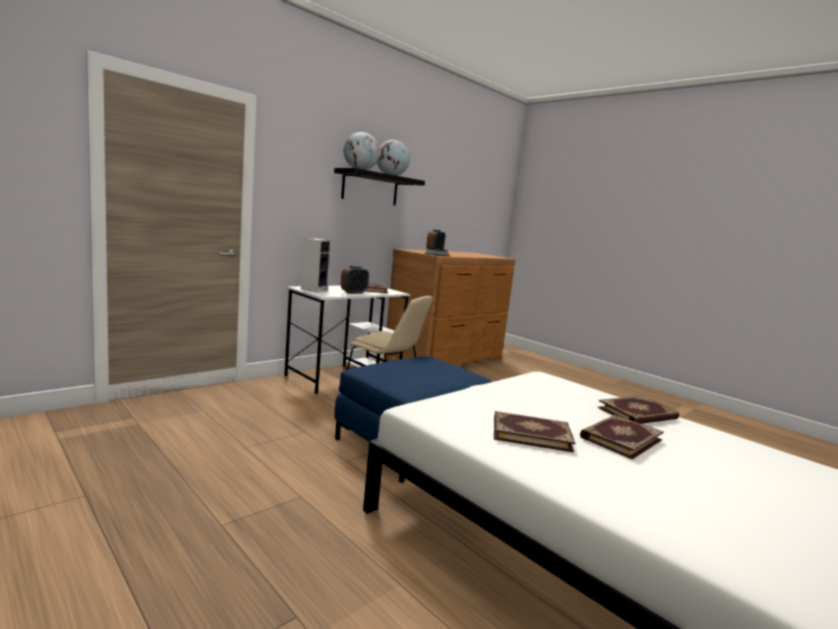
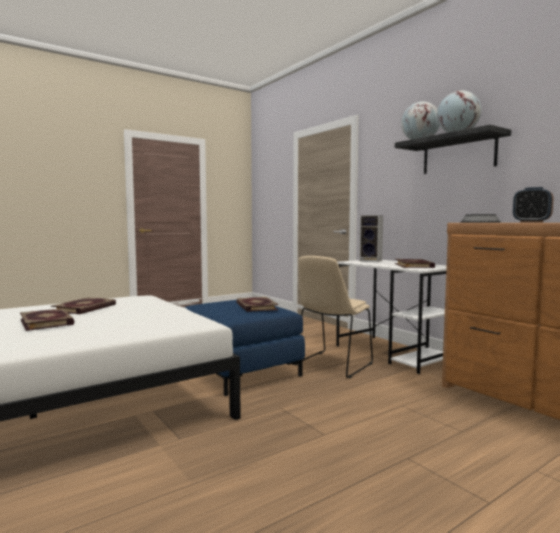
camera: 100 degrees right, 5 degrees down
alarm clock [341,266,369,294] -> none
book [598,396,679,424] -> book moved to [236,297,278,312]

